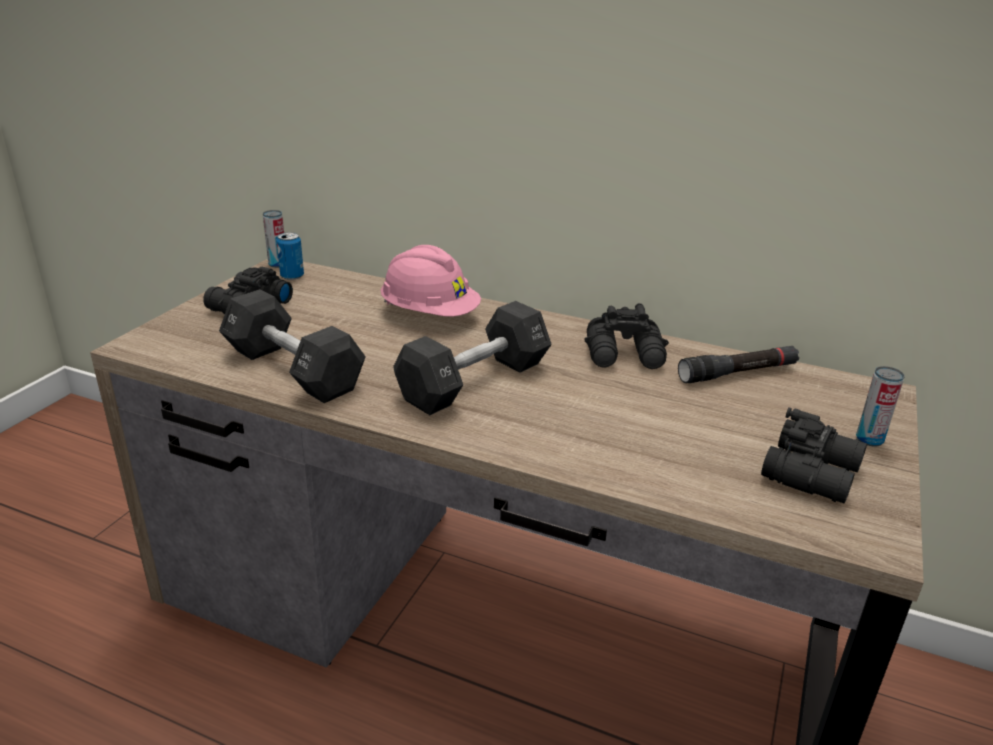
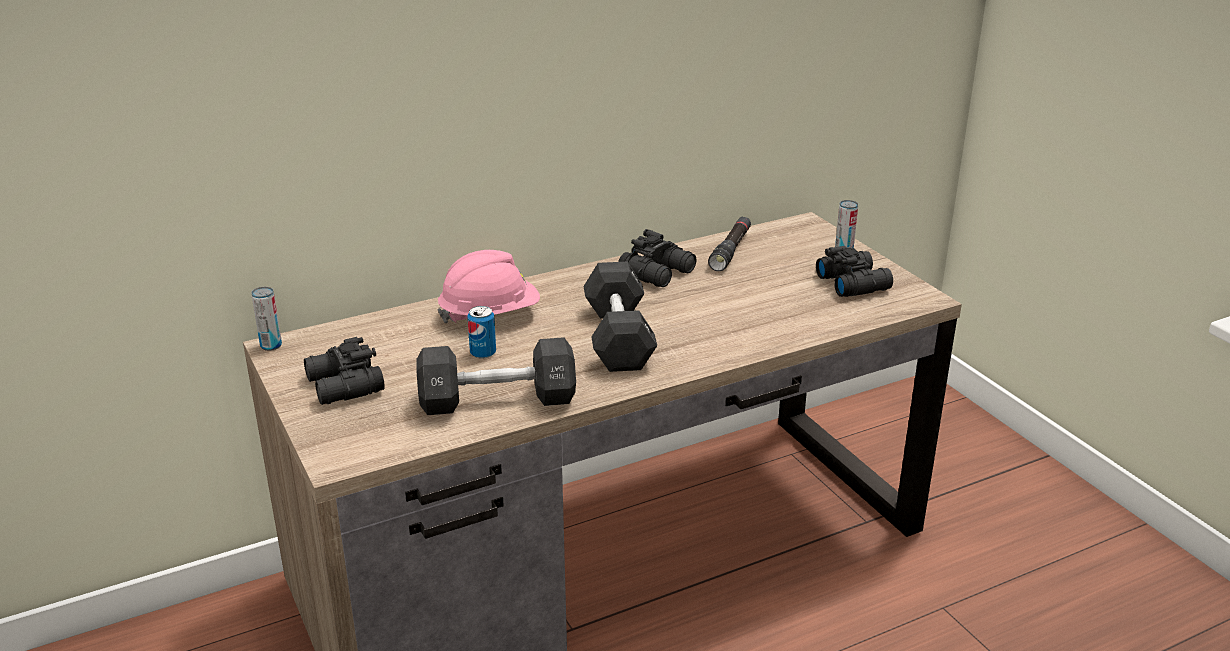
camera: 50 degrees left, 0 degrees up
can [276,232,304,280] -> can moved to [467,306,496,359]

